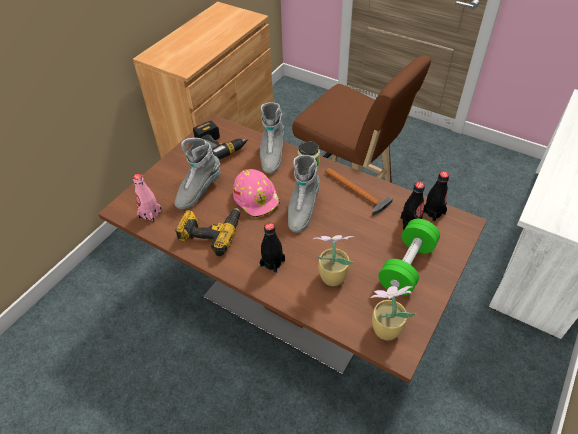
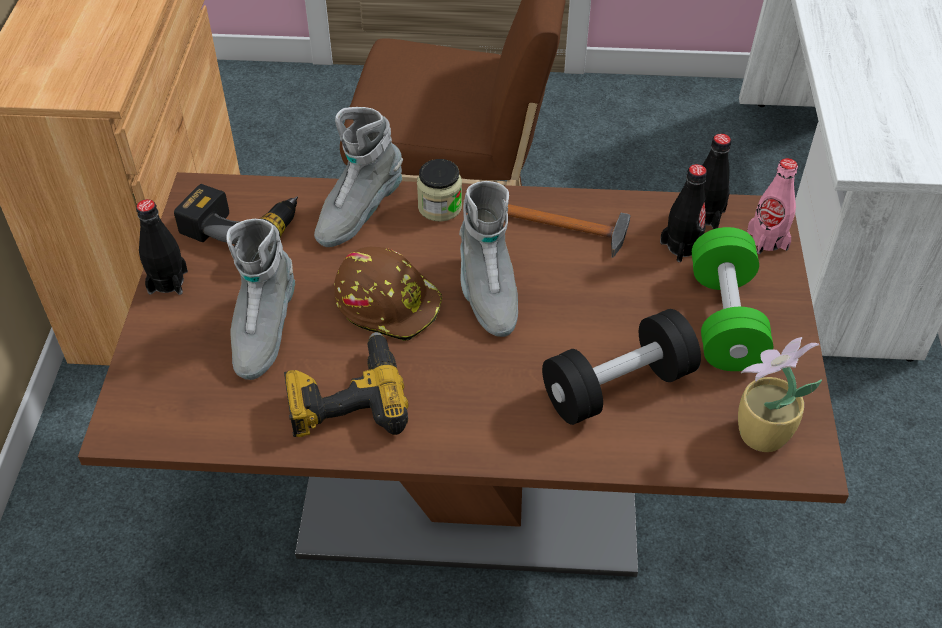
camera: 30 degrees left, 0 degrees up
pink bottle [133,174,162,222] -> pink bottle moved to [747,158,798,254]
pink hard hat [233,169,280,218] -> brown hard hat [334,247,442,341]
grey boot [260,102,284,174] -> grey boot turned 60 degrees clockwise [314,107,403,247]
black bottle [260,223,285,274] -> black bottle moved to [136,199,188,295]
potted plant [313,235,355,286] -> black dumbbell [542,309,701,425]

